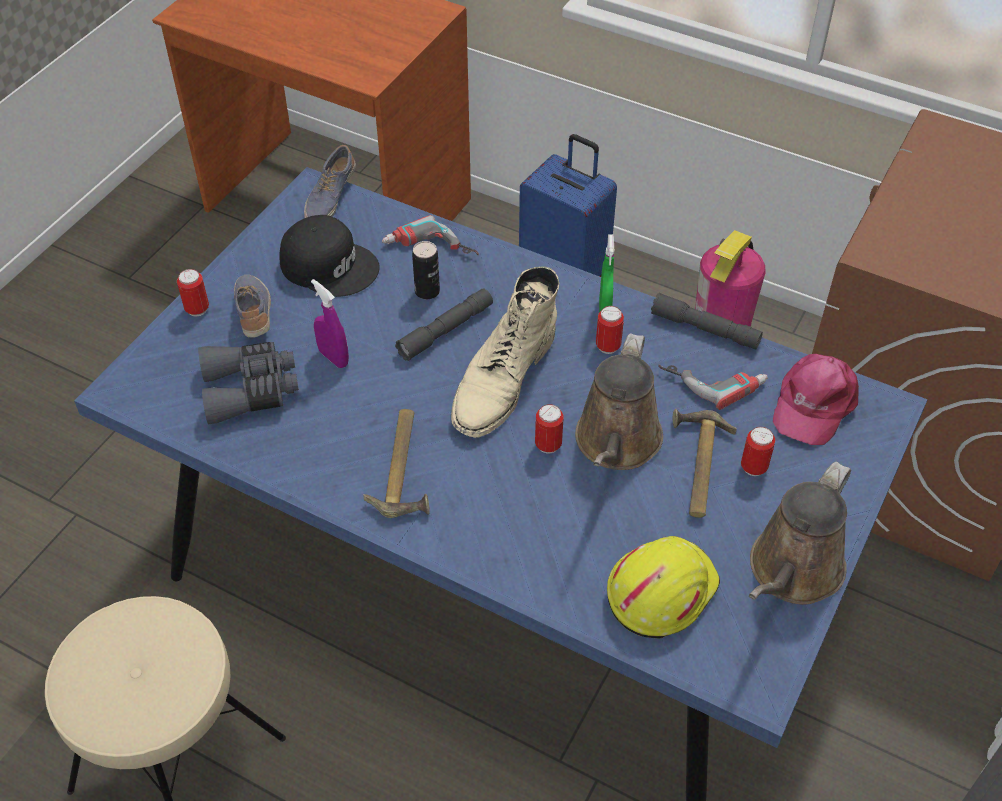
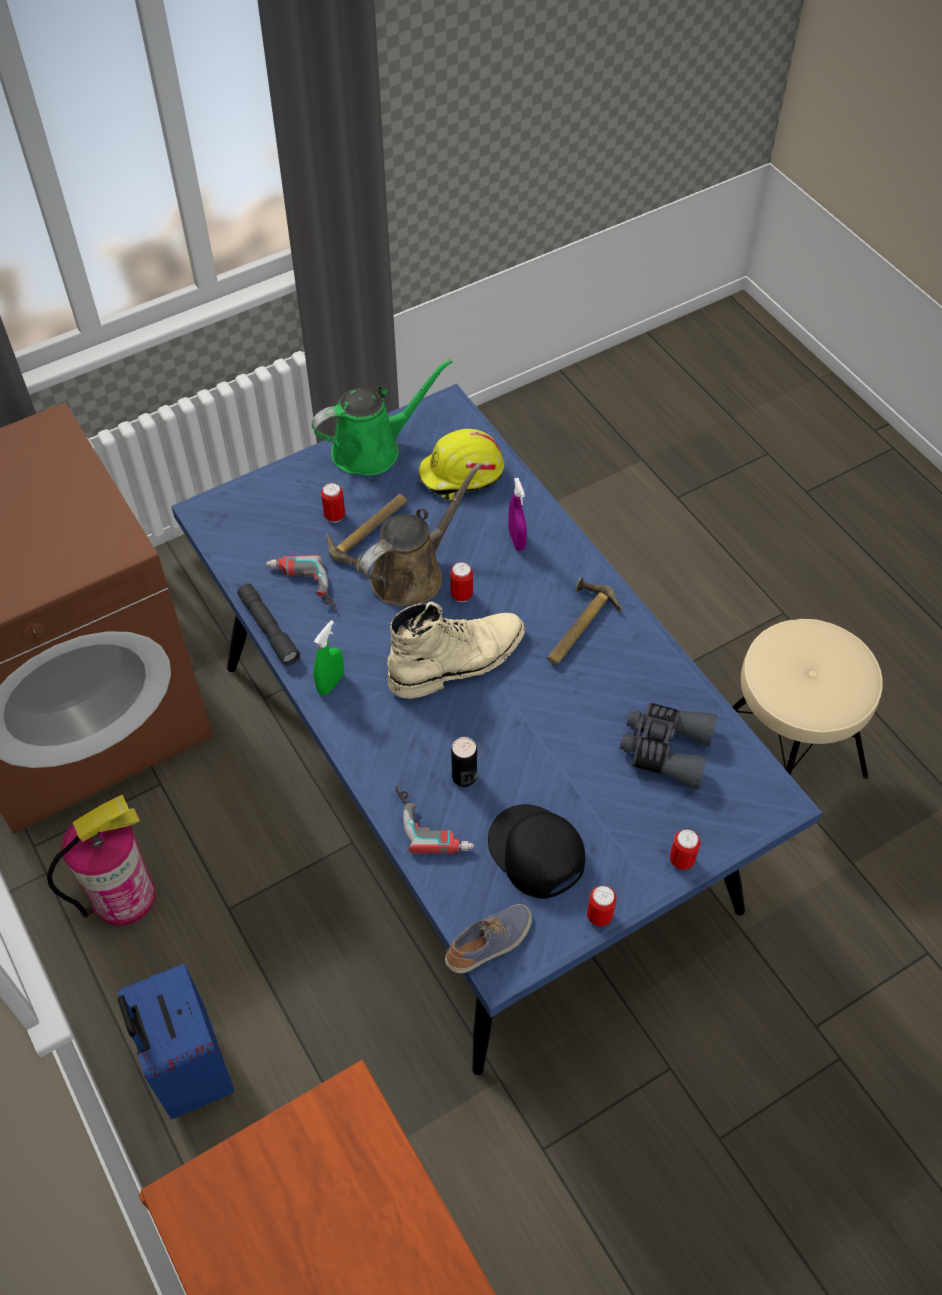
camera: 150 degrees left, 5 degrees up
shoe [234,275,271,338] -> none
purple spray bottle [311,279,349,368] -> purple spray bottle moved to [509,478,527,551]
grey flashlight [395,288,493,361] -> none
can [596,306,624,354] -> can moved to [587,885,617,926]
brown watering can [749,462,851,605] -> green watering can [311,359,452,476]
pink cap [773,354,859,445] -> none

